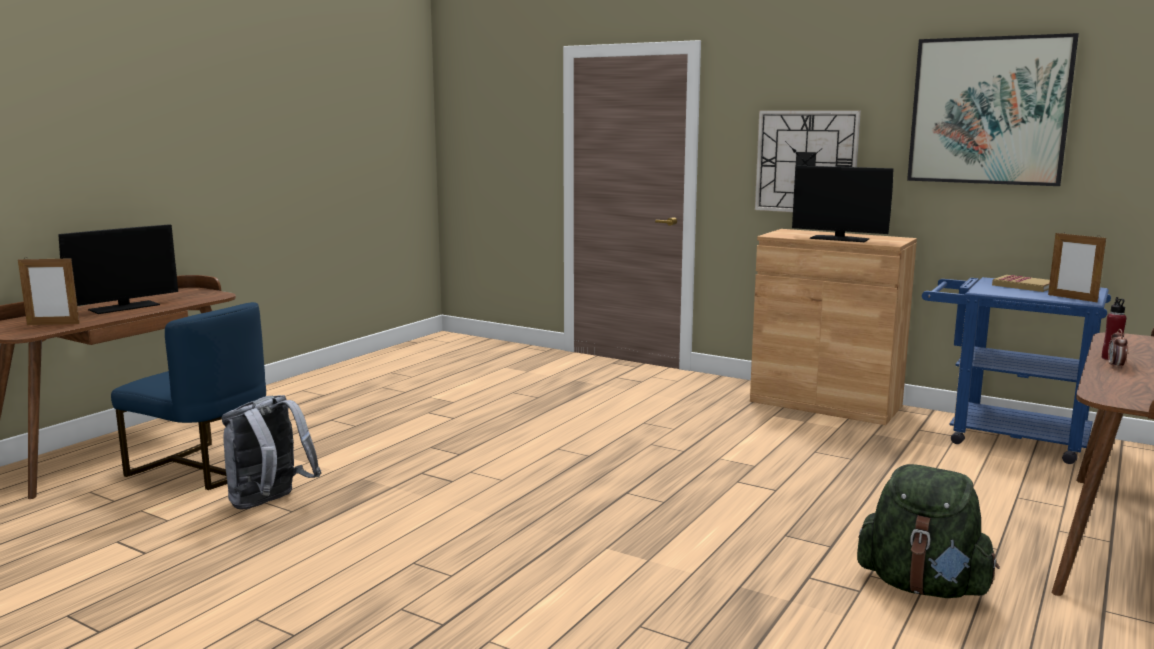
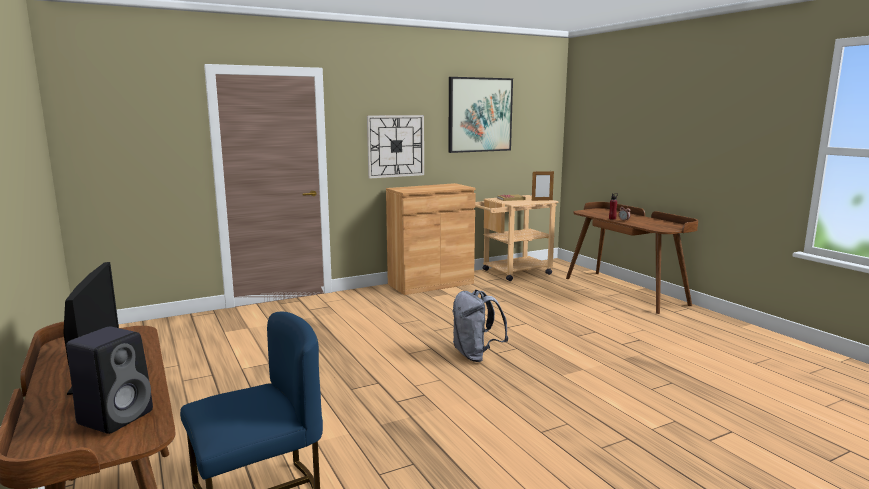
camera: 60 degrees left, 0 degrees up
picture frame [18,256,80,325] -> black speaker [66,326,153,434]
grey backpack [222,395,321,510] -> grey backpack moved to [453,290,509,362]
monitor [792,166,894,242] -> none
green backpack [857,464,999,598] -> none
blue cart [922,277,1111,464] -> beige cart [475,195,559,281]

